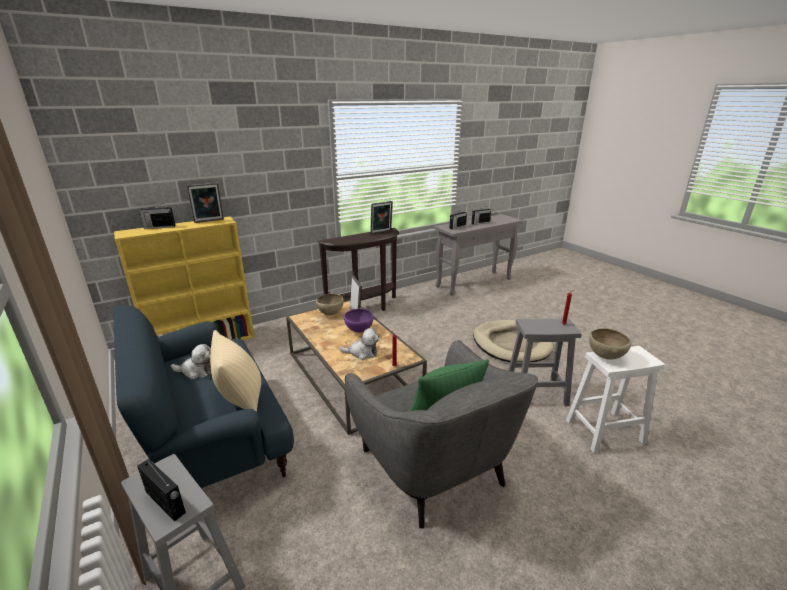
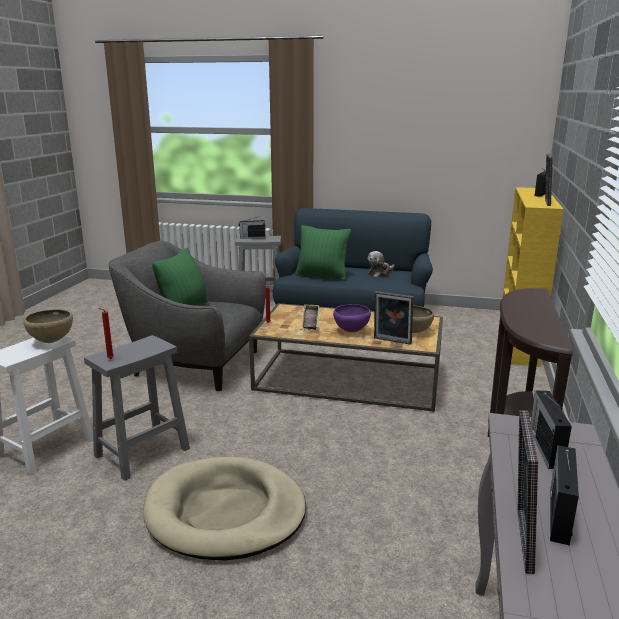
camera: 135 degrees right, 5 degrees down
beige pillow [210,330,261,412] -> green pillow [295,225,351,281]
plush toy [339,328,380,360] -> tray [302,304,319,330]
picture frame [370,201,393,234] -> picture frame moved to [518,410,538,574]

